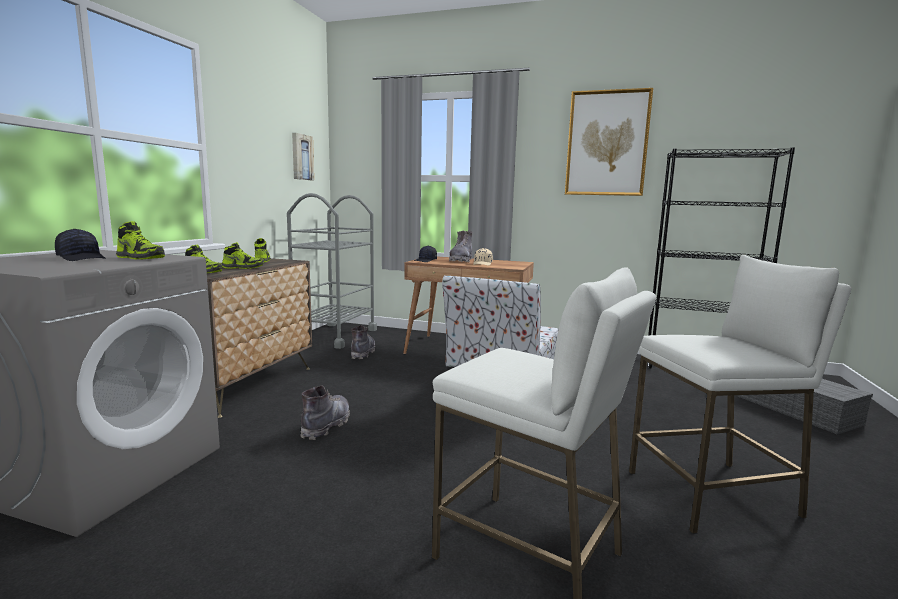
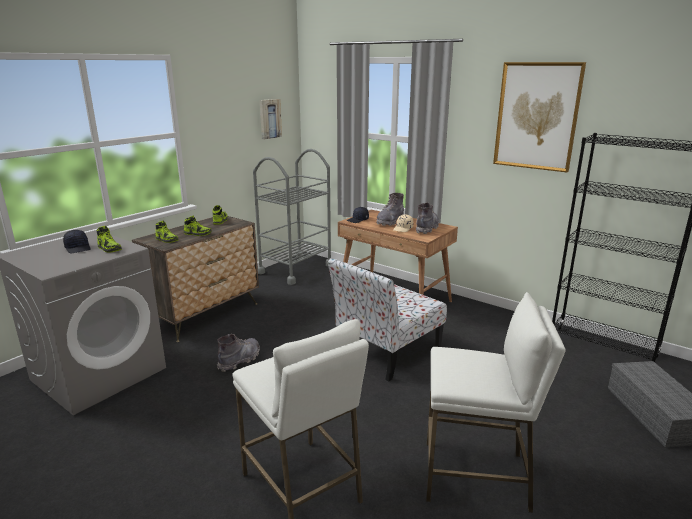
camera: 20 degrees right, 10 degrees up
grey boot [351,325,375,359] -> grey boot moved to [416,202,439,234]

